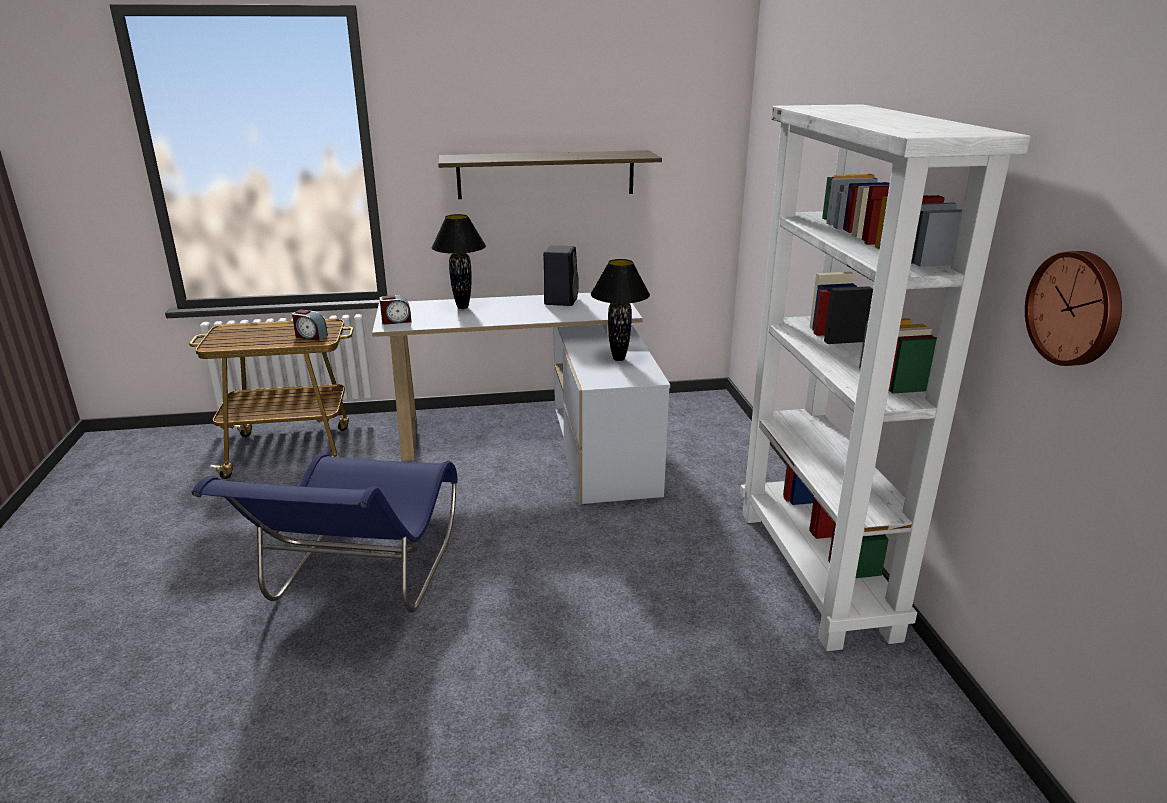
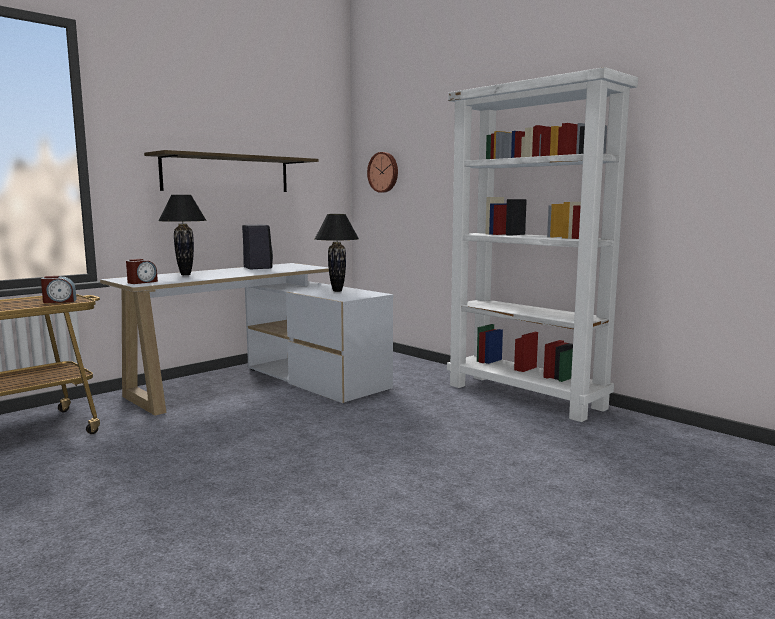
camera: 35 degrees left, 15 degrees down
blue chair [192,453,458,613] -> none
wall clock [1025,251,1122,366] -> wall clock moved to [367,152,398,193]

